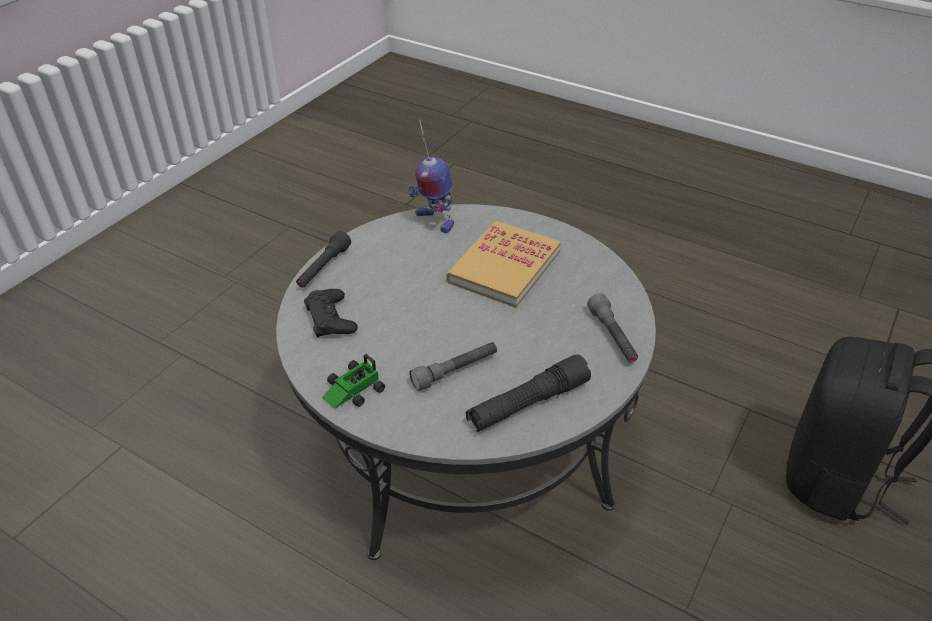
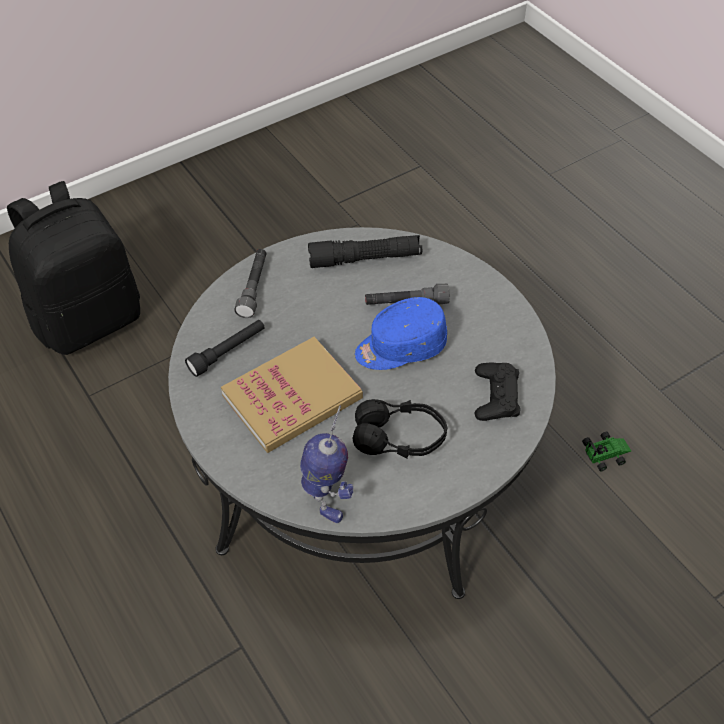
camera: 155 degrees left, 10 degrees up
black flashlight [296,231,351,288] -> black flashlight moved to [185,320,265,377]
toy car [322,354,385,409] -> toy car moved to [582,432,631,471]
none -> black headphones [353,399,448,459]
none -> blue cap [355,297,447,370]

